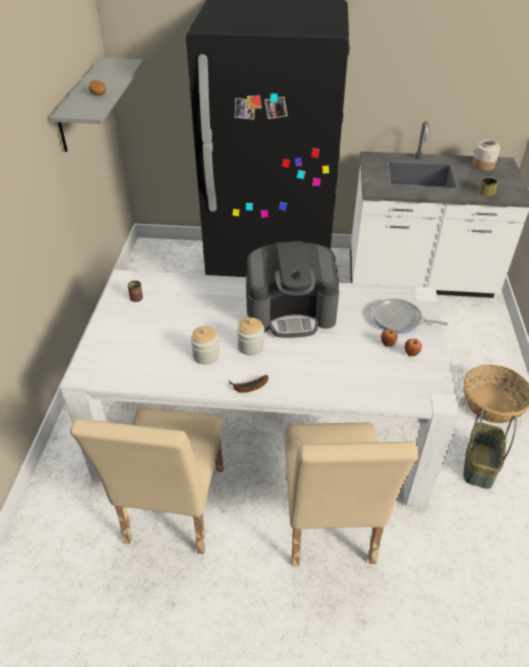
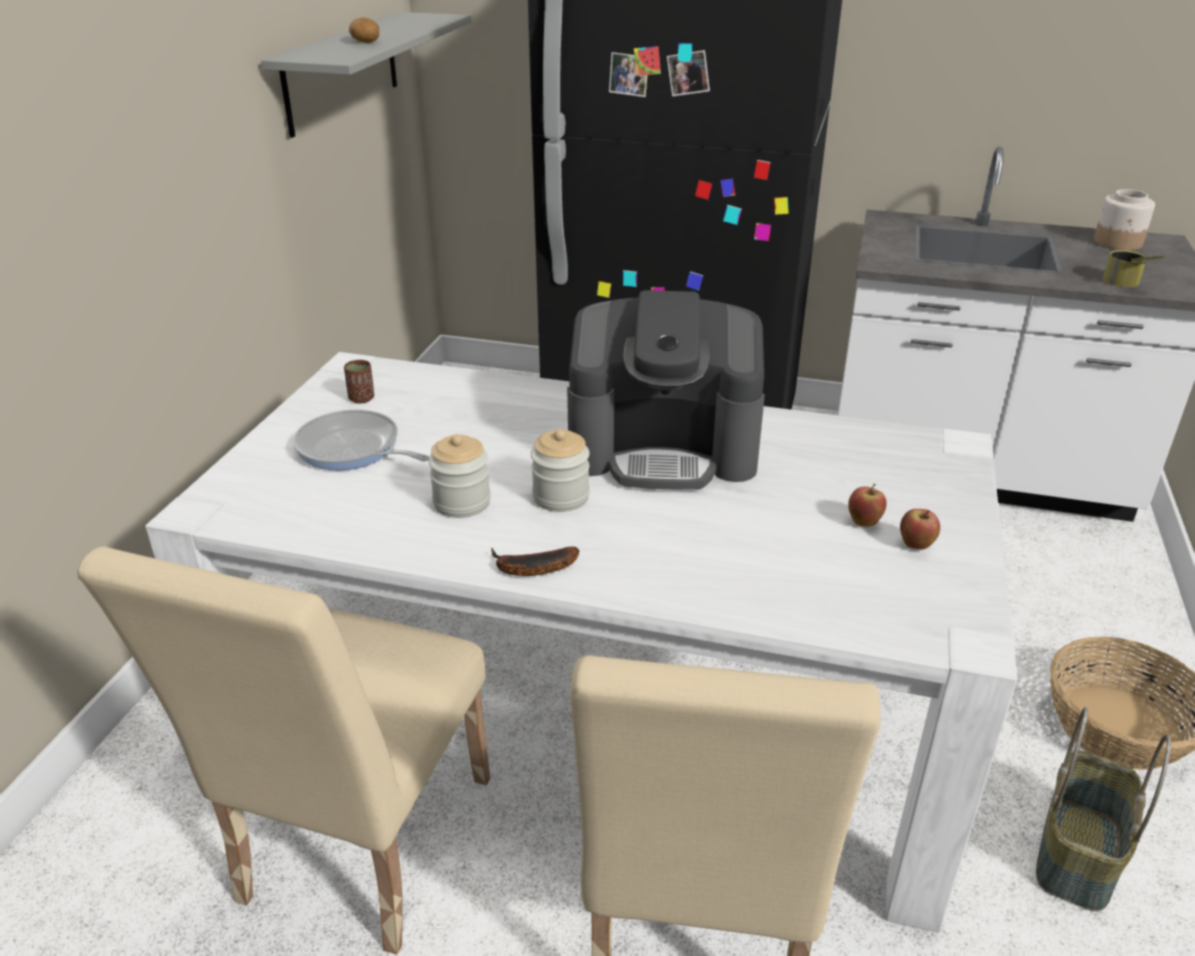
camera: 10 degrees right, 10 degrees down
frying pan [373,299,448,334] -> frying pan moved to [293,410,429,470]

